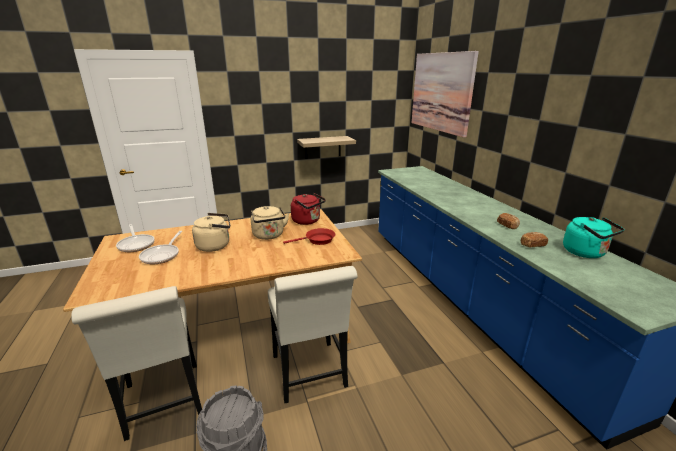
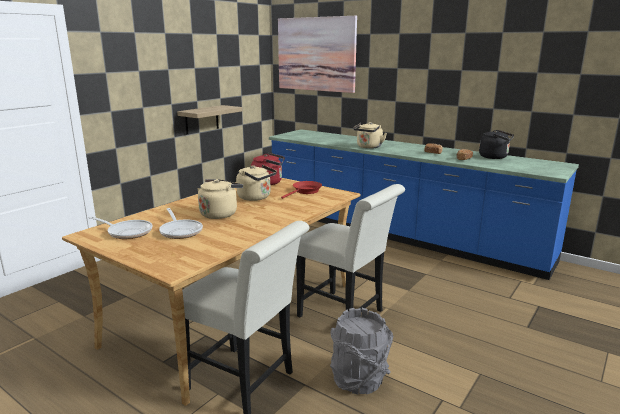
camera: 35 degrees left, 5 degrees down
turquoise kettle [563,217,625,258] -> black kettle [479,130,514,159]
none -> beige kettle [353,122,387,149]

